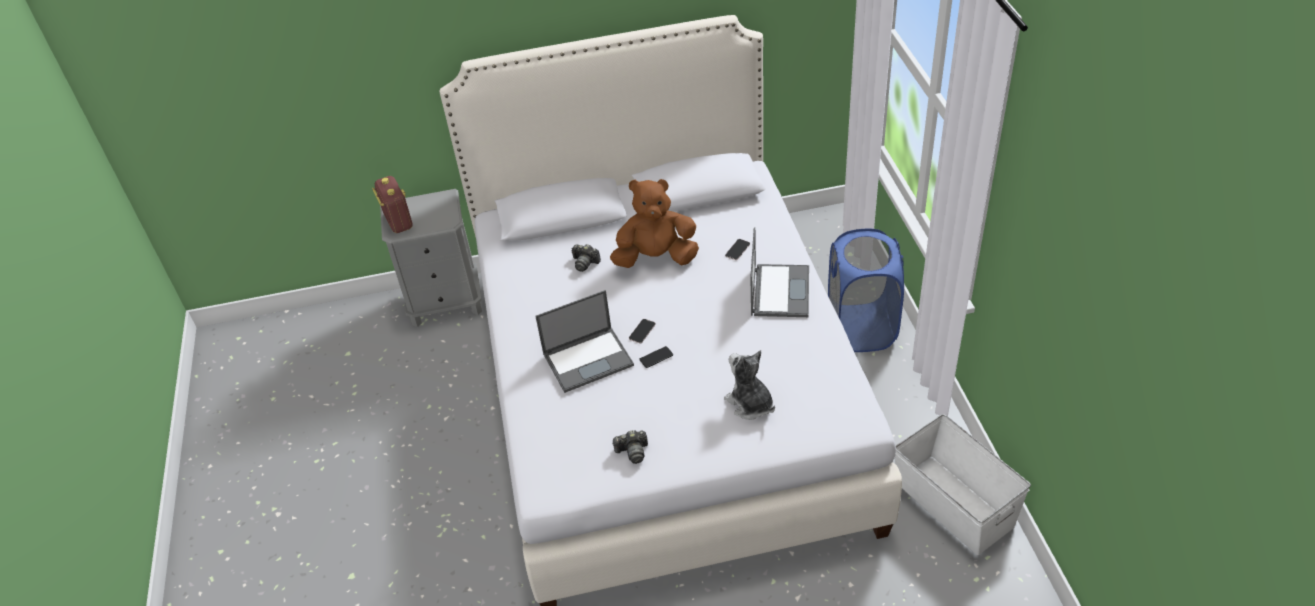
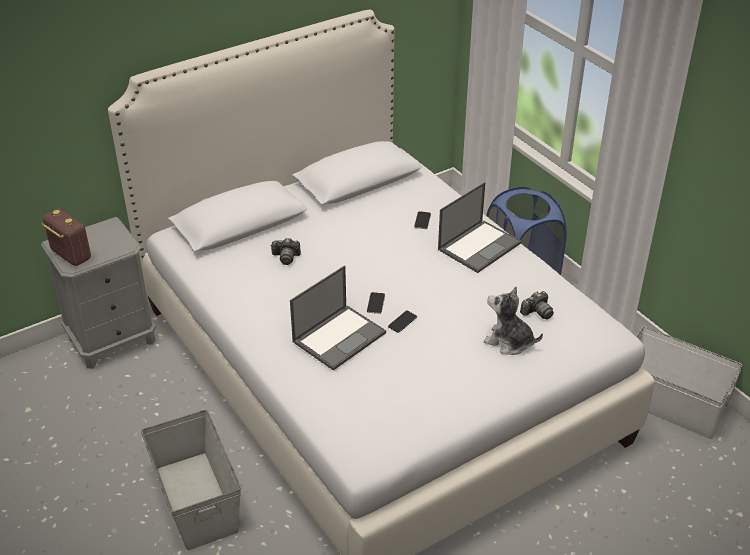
camera: 25 degrees left, 5 degrees down
brown plush toy [610,179,699,268] -> none
camera [612,430,648,464] -> camera moved to [520,291,554,319]
laptop [750,228,809,317] -> laptop turned 60 degrees clockwise [438,182,521,273]
none -> grey storage box [141,410,241,550]

